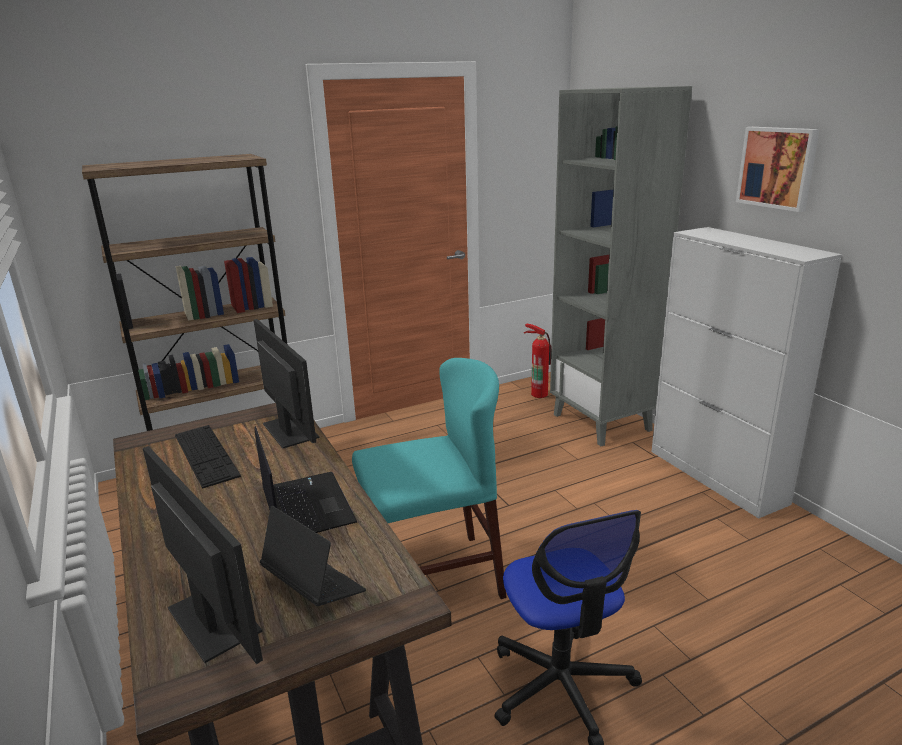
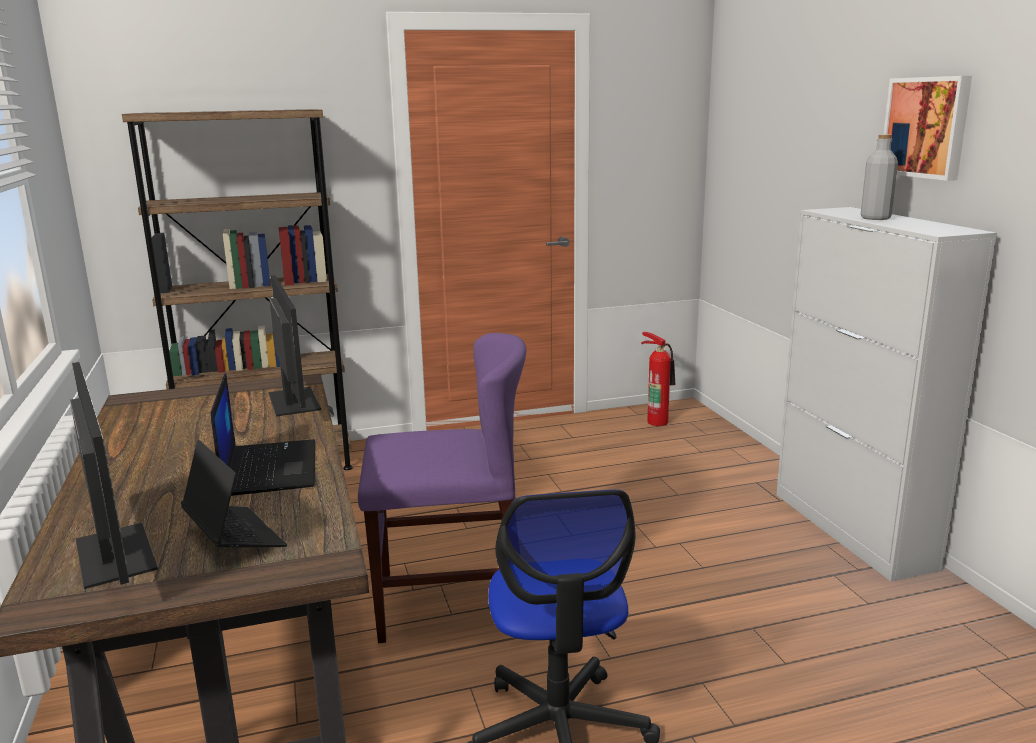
camera: 10 degrees right, 5 degrees down
keyboard [175,425,241,488] -> none
turquoise chair [352,358,507,599] -> purple chair [358,333,526,643]
grey bookcase [550,86,692,446] -> none
none -> grey bottle [861,135,898,220]

